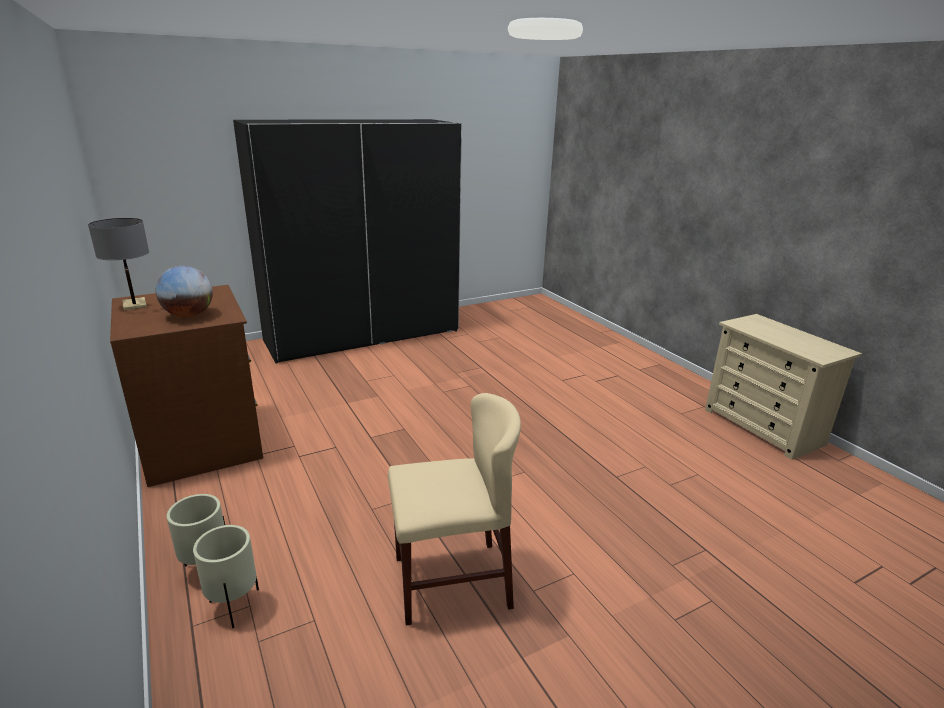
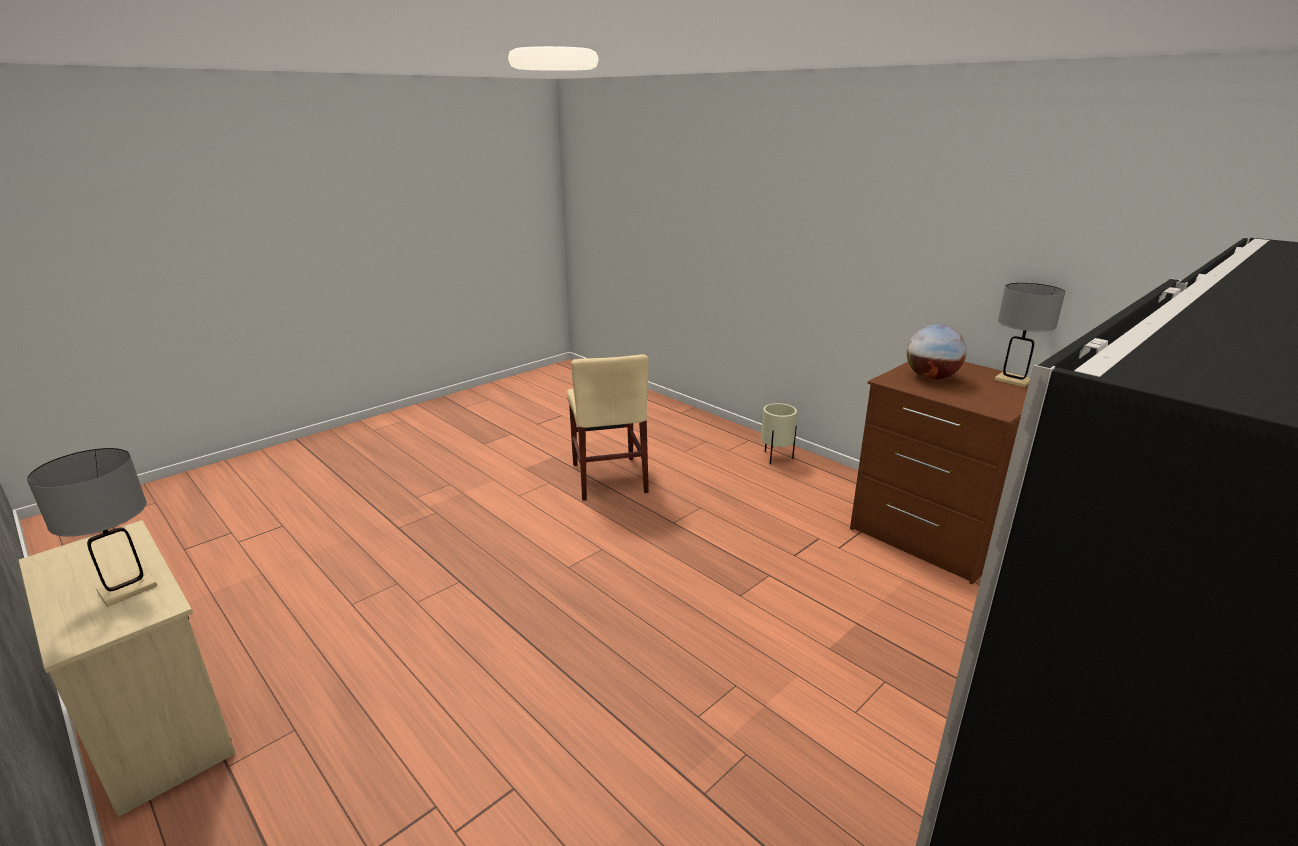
camera: 165 degrees right, 0 degrees up
beige planter [193,525,259,628] -> none
beige chair [388,393,521,626] -> beige chair turned 75 degrees counterclockwise [567,354,649,501]
none -> grey table lamp [27,448,158,607]

